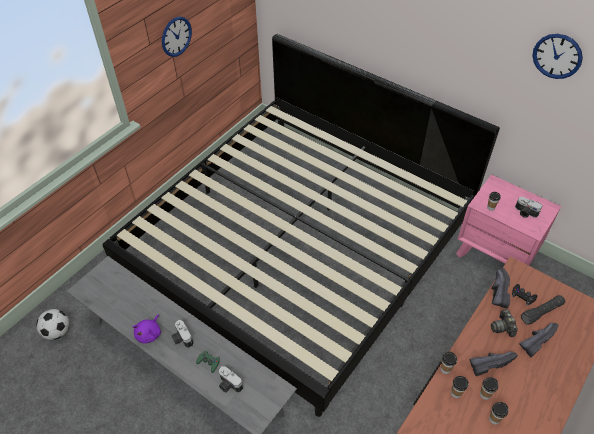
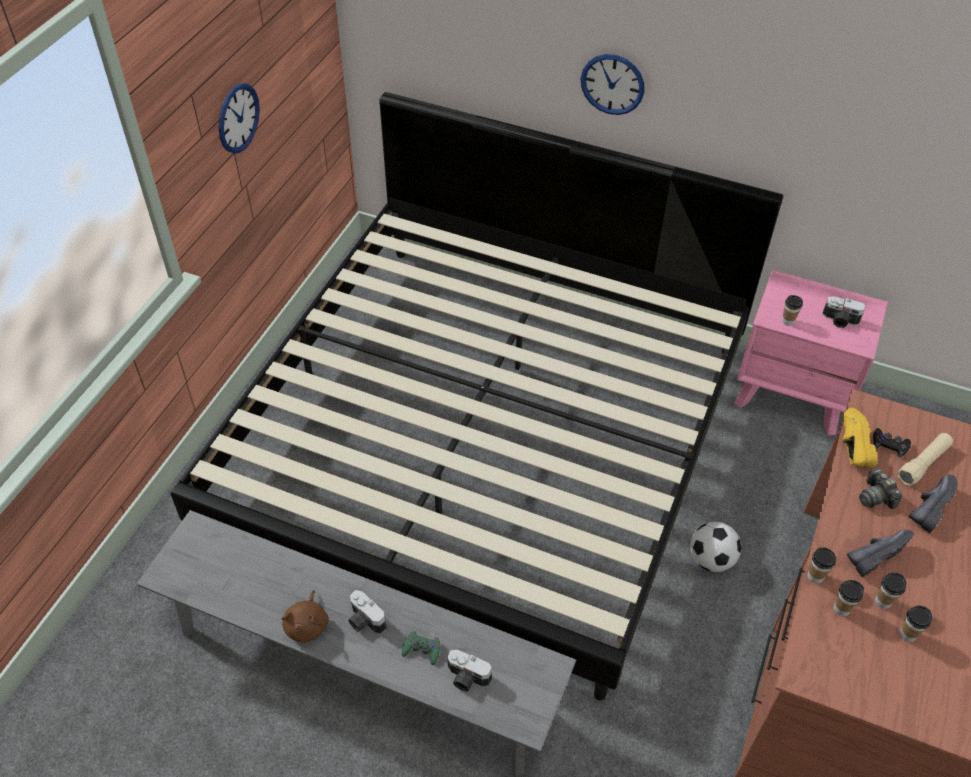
camera: 15 degrees left, 0 degrees up
football [36,309,69,340] -> football moved to [690,522,741,572]
purple plush toy [133,315,161,344] -> brown plush toy [282,590,329,642]
black shoe [491,268,510,308] -> yellow shoe [842,408,878,468]
black flashlight [521,295,565,325] -> beige flashlight [897,433,953,486]
wall clock [532,34,583,79] -> wall clock moved to [580,54,645,115]

